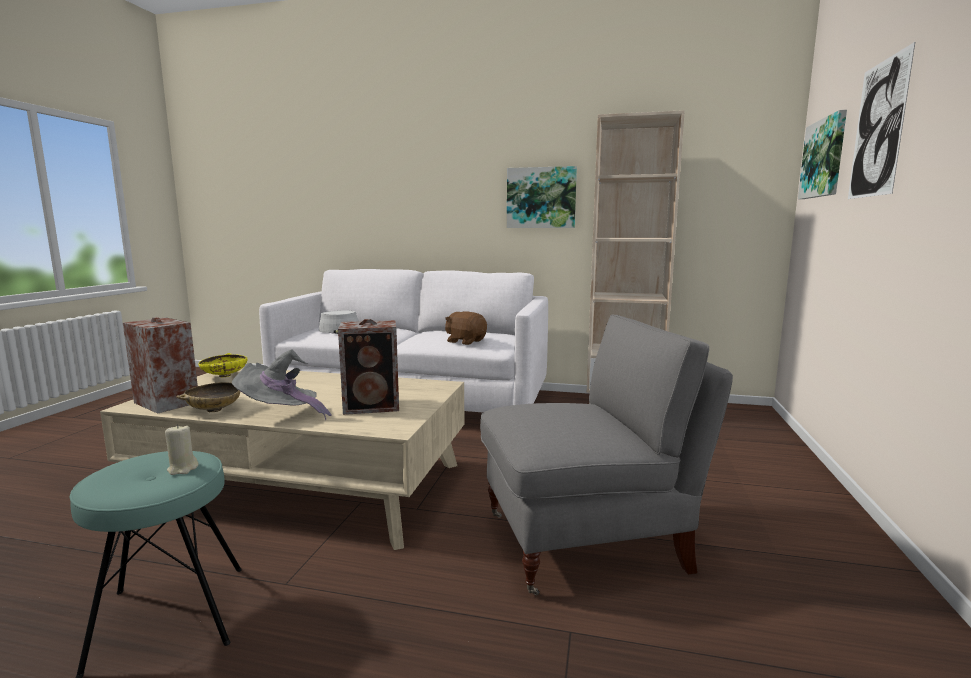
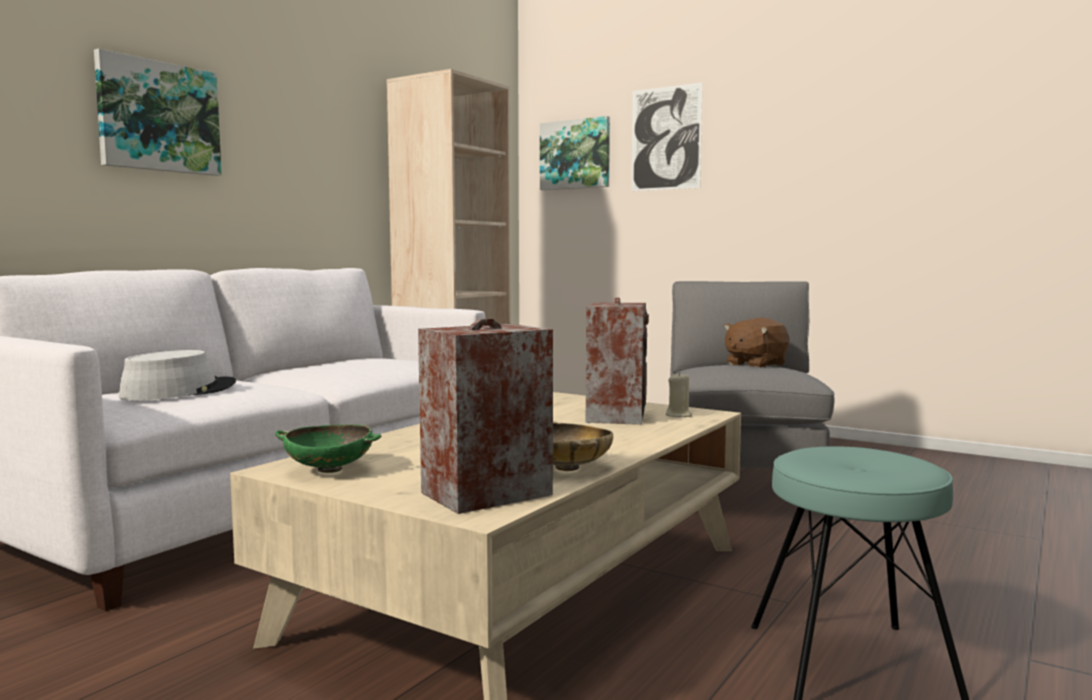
camera: 70 degrees left, 5 degrees down
beige candle [165,424,198,475] -> beige candle moved to [666,372,692,417]
yellow bowl [198,353,247,377] -> green bowl [275,424,382,473]
grey hat [232,349,332,420] -> none
brown plush toy [445,312,487,345] -> brown plush toy moved to [724,318,790,367]
picture [507,166,577,228] -> picture moved to [94,48,222,176]

